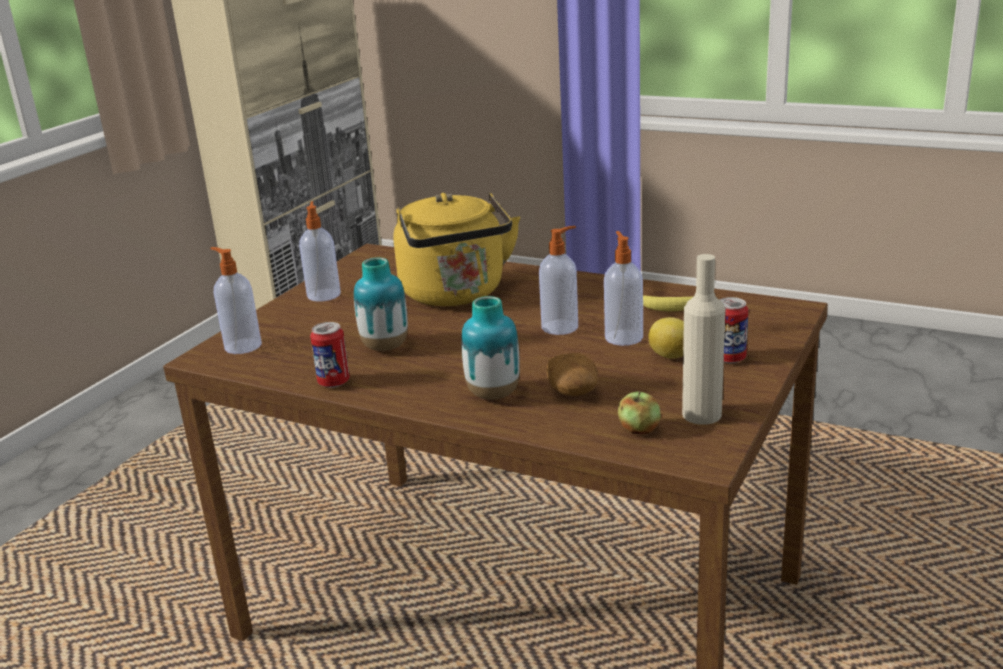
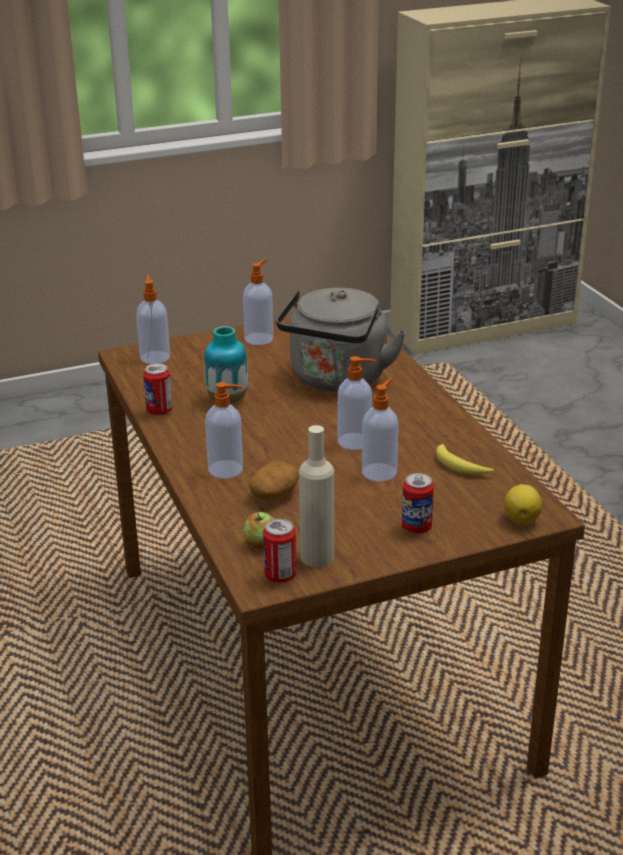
camera: 40 degrees right, 5 degrees up
yellow kettle [393,193,520,306] -> grey kettle [276,288,406,392]
vase [461,296,520,400] -> soap dispenser [205,382,243,479]
lemon [648,317,684,358] -> lemon moved to [504,484,542,524]
none -> can [263,519,297,583]

